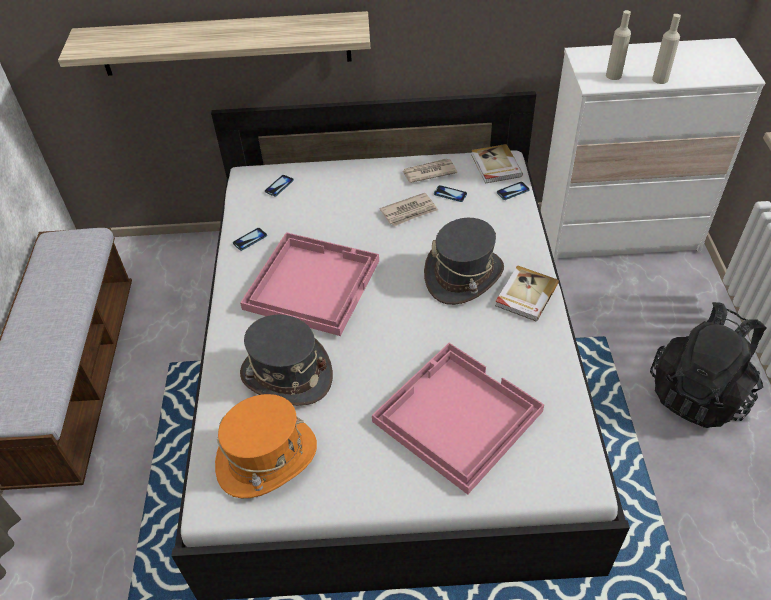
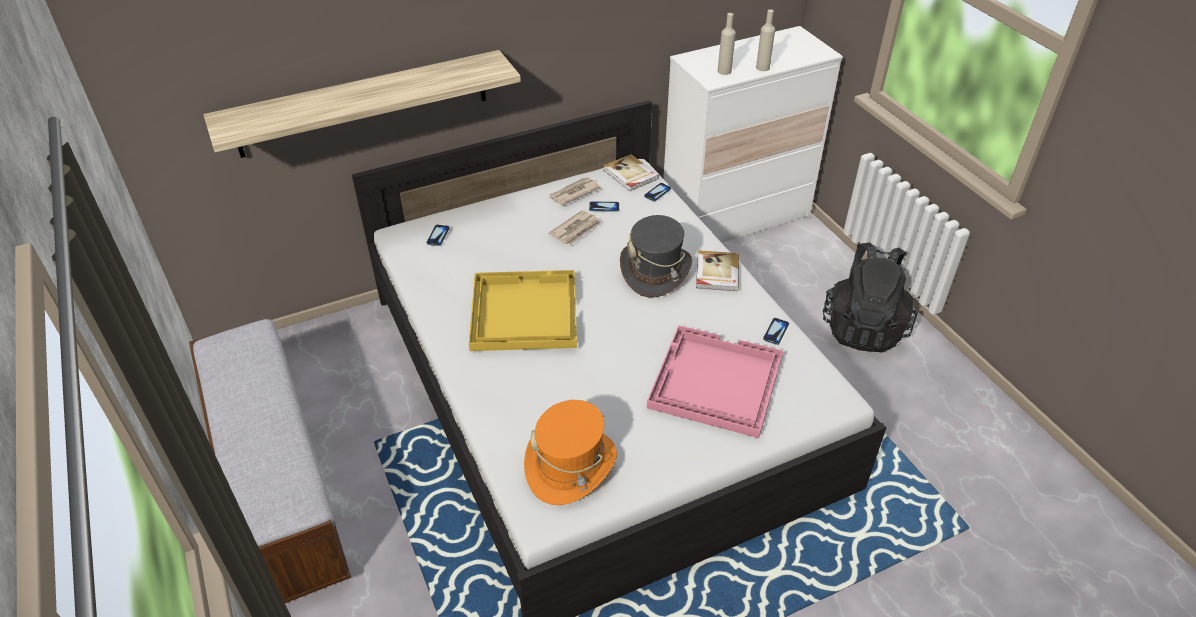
camera: 25 degrees left, 5 degrees down
phone [233,228,267,251] -> phone moved to [763,318,789,345]
pink tray [240,232,379,336] -> yellow tray [469,270,577,351]
grey hat [240,314,333,406] -> none

